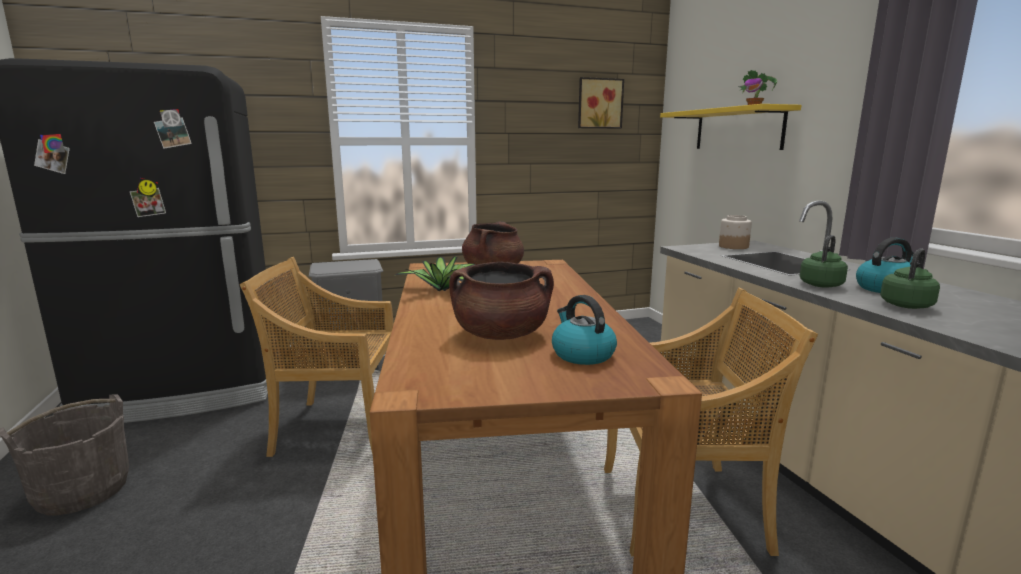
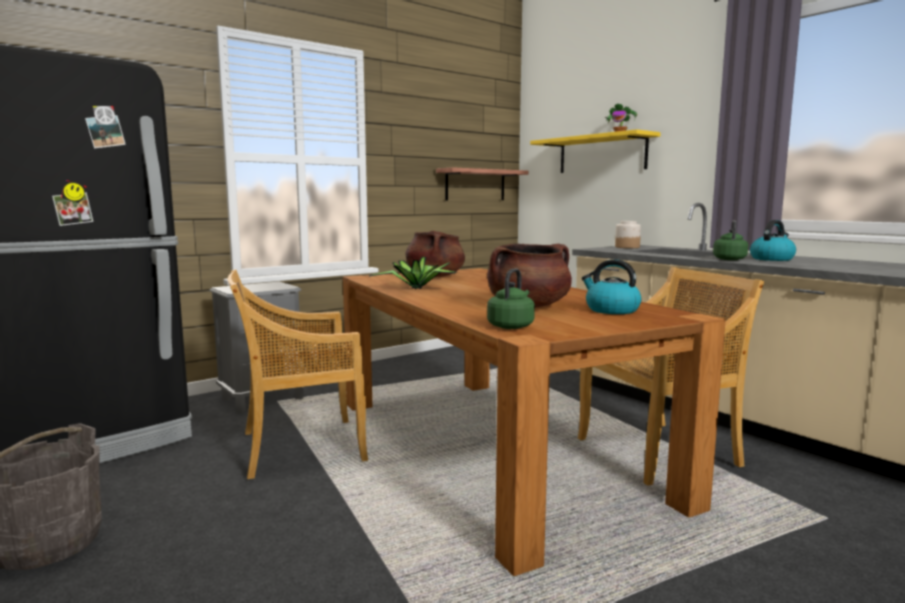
camera: 20 degrees left, 5 degrees down
picture [578,77,624,129] -> none
green kettle [880,248,940,309] -> green kettle moved to [487,268,535,329]
none -> shelf [436,167,529,200]

